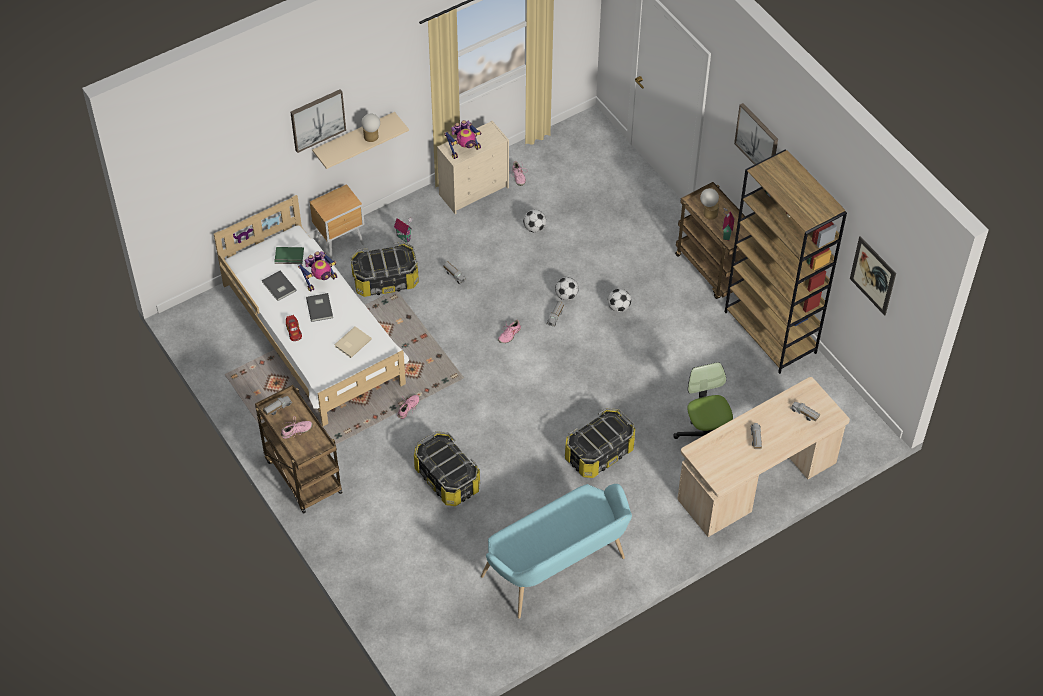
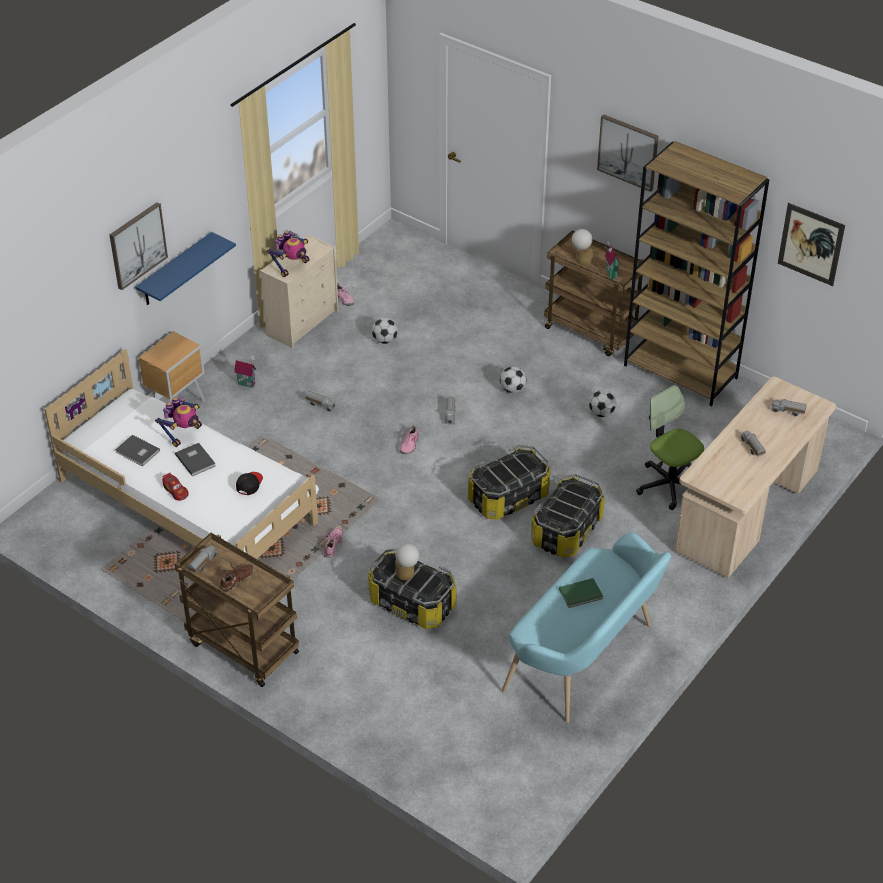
camera: 20 degrees left, 10 degrees down
green book [275,247,304,264] -> green book moved to [559,578,603,608]
pink shoe [281,416,313,439] -> brown shoe [219,562,254,592]
beige shelf [312,112,409,169] -> blue shelf [135,232,236,305]
beige book [334,326,372,358] -> black cap [236,472,263,495]
storage box [351,242,419,297] -> storage box moved to [468,445,551,520]
table lamp [362,114,380,142] -> table lamp moved to [395,544,419,580]
football [555,277,578,300] -> football moved to [589,390,616,417]

